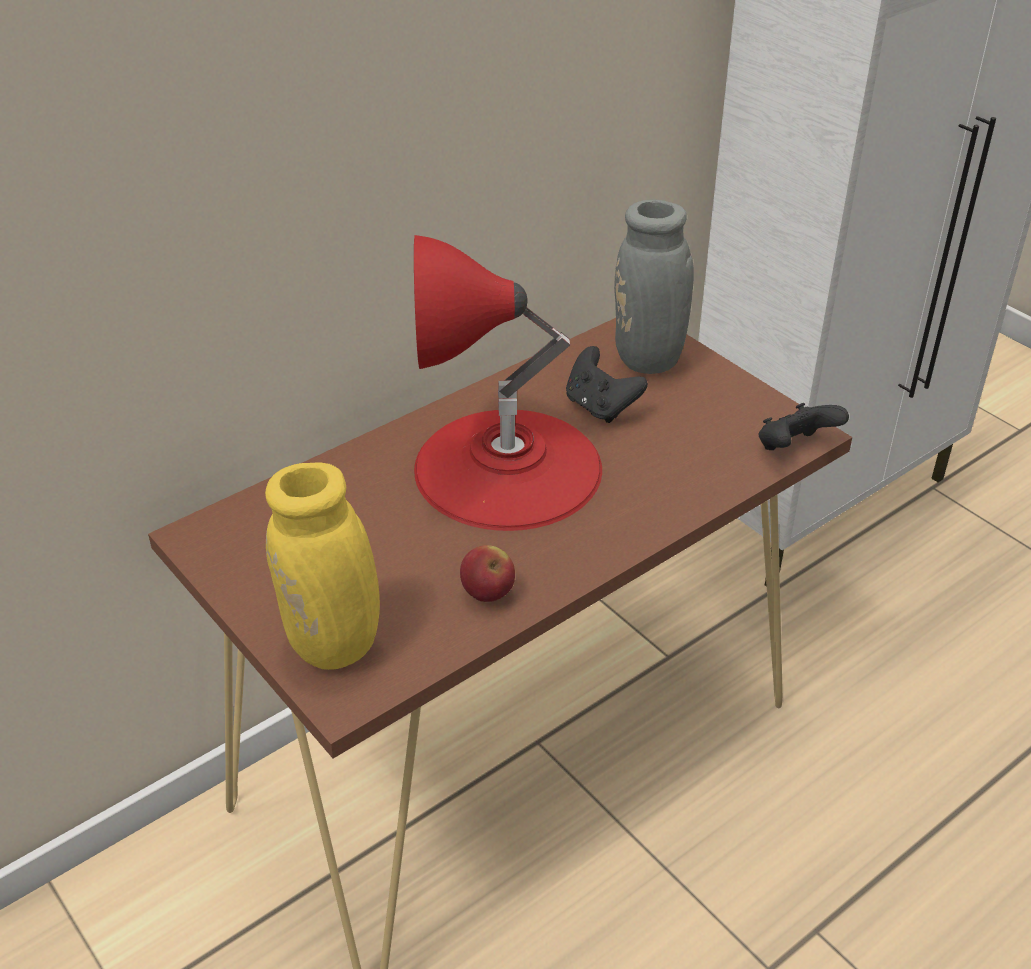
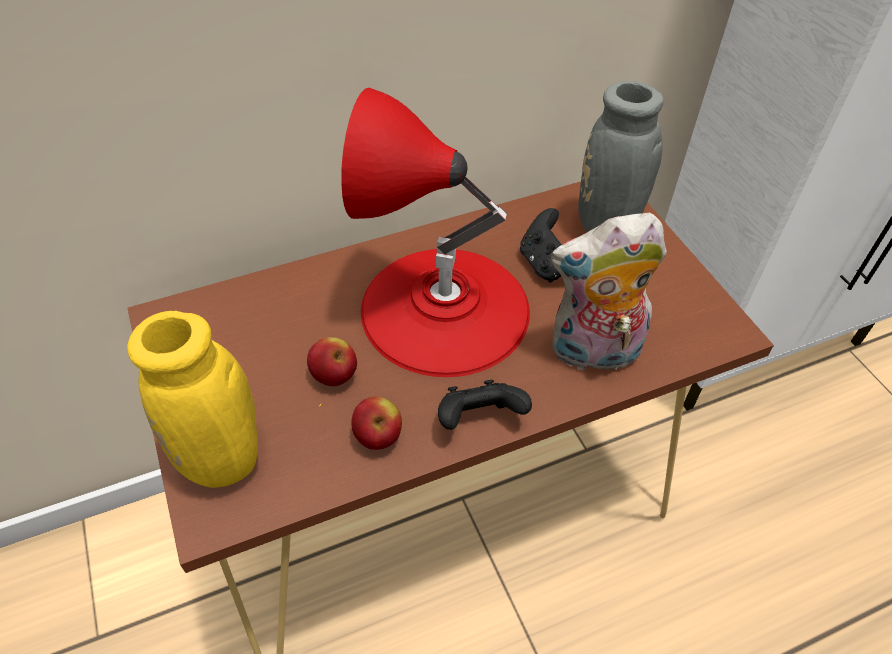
camera: 15 degrees right, 10 degrees up
black game controller [759,403,849,450] -> black game controller moved to [438,380,532,430]
none -> apple [307,337,357,386]
none -> plush toy [551,213,667,376]

